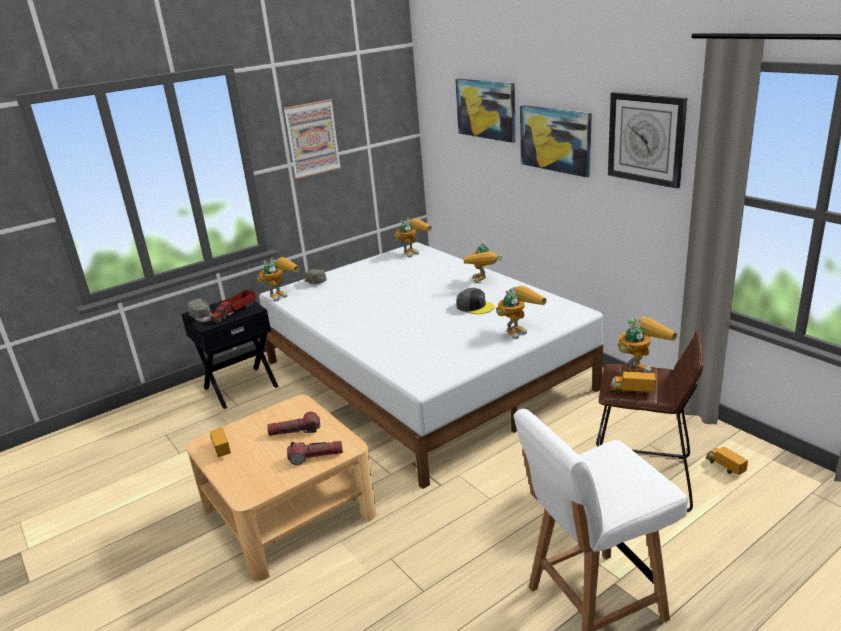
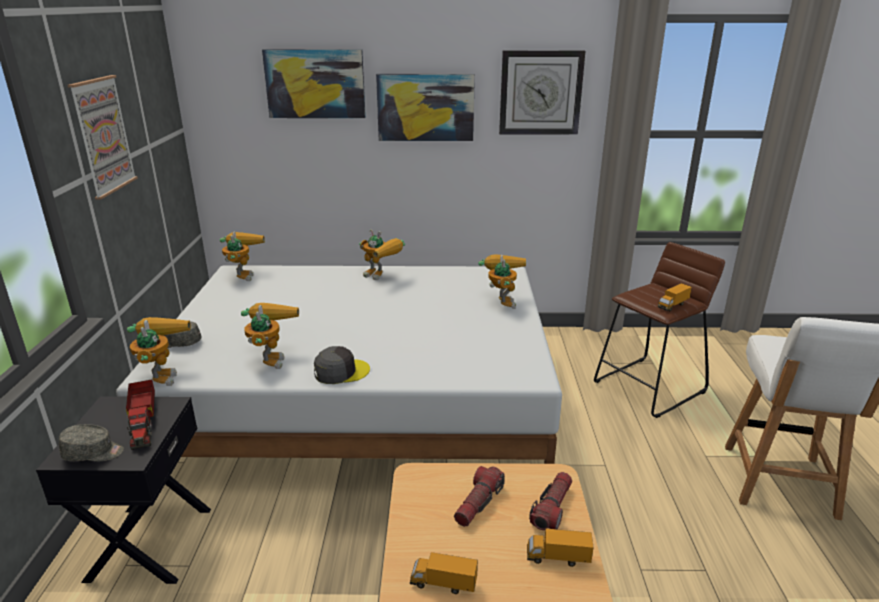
camera: 55 degrees left, 0 degrees up
grey cap [456,288,495,314] -> grey cap moved to [314,346,370,384]
toy robot [617,317,677,373] -> toy robot moved to [241,303,299,369]
toy truck [706,447,748,475] -> toy truck moved to [527,528,594,567]

